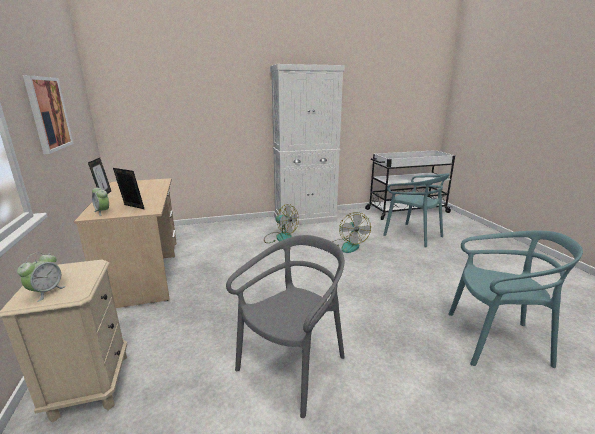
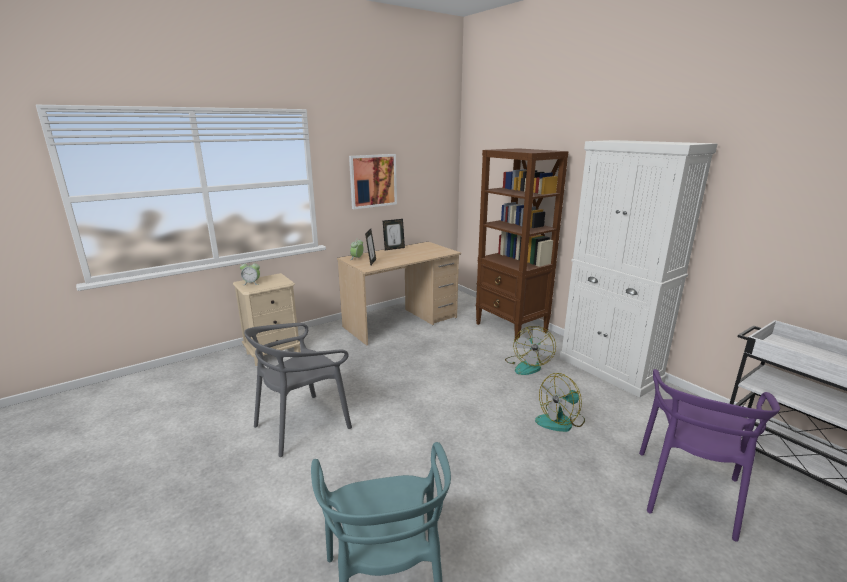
camera: 70 degrees right, 0 degrees up
grey chair [226,235,345,418] -> grey chair turned 120 degrees clockwise [244,323,352,457]
turquoise chair [383,173,450,247] -> purple chair [639,369,780,542]
none -> brown bookcase [476,148,569,340]

